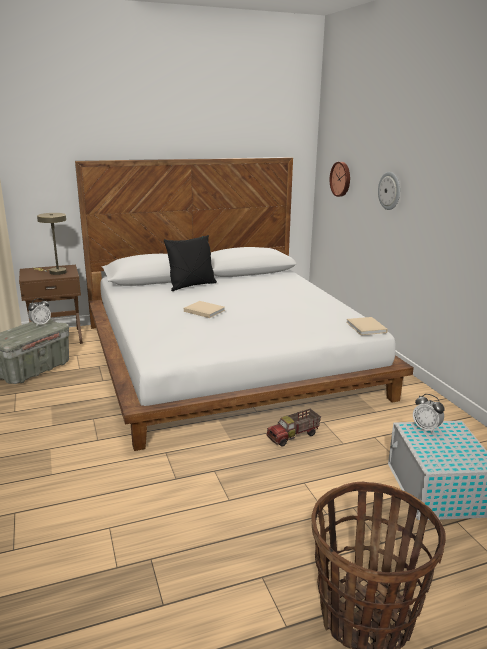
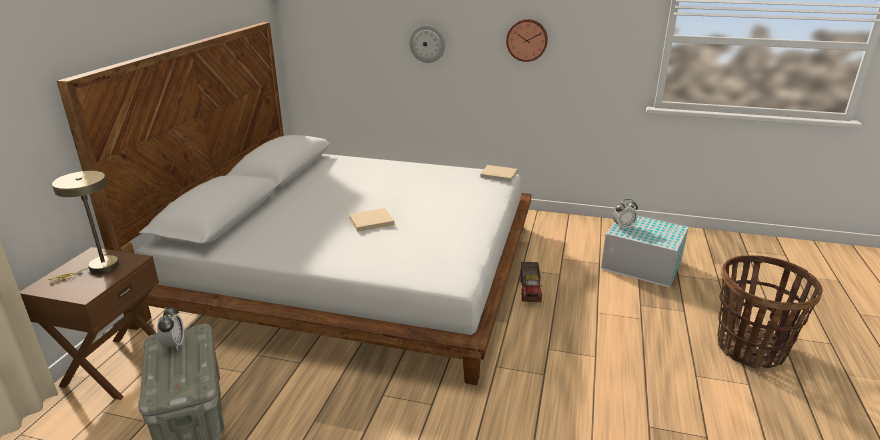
camera: 55 degrees left, 5 degrees up
black pillow [164,235,217,291] -> none
wall clock [330,162,350,197] -> wall clock moved to [506,19,548,62]

